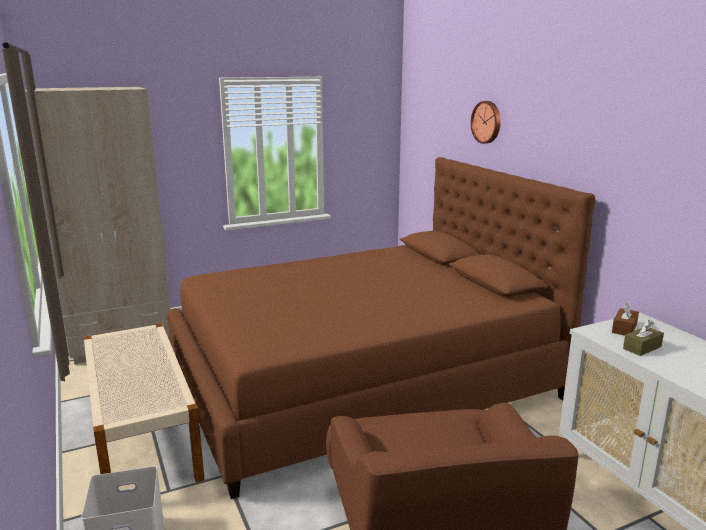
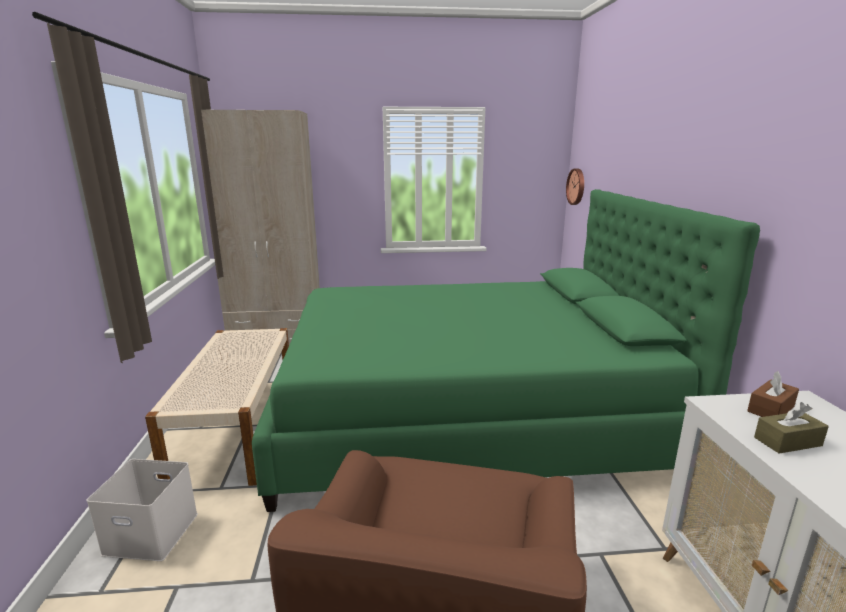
camera: 20 degrees right, 0 degrees up
brown bed [168,157,595,499] -> green bed [252,189,760,512]
wall clock [471,101,501,144] -> wall clock moved to [566,169,584,205]

